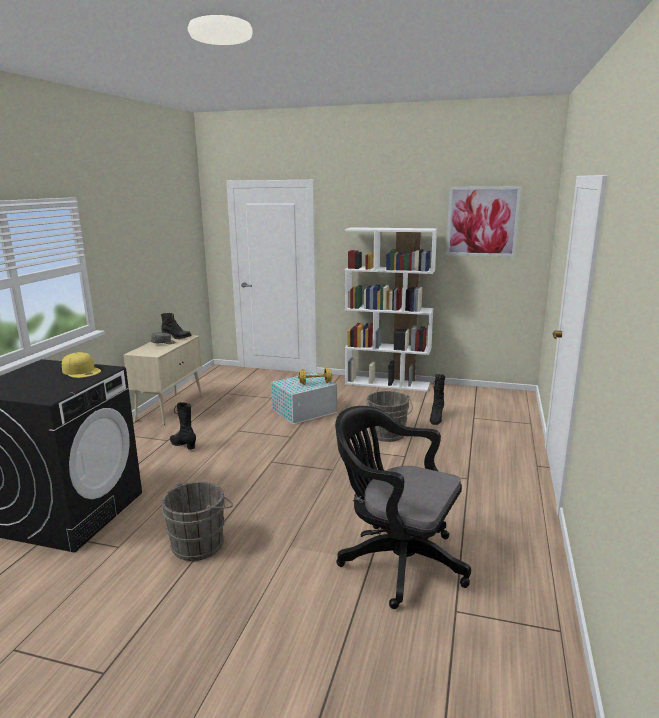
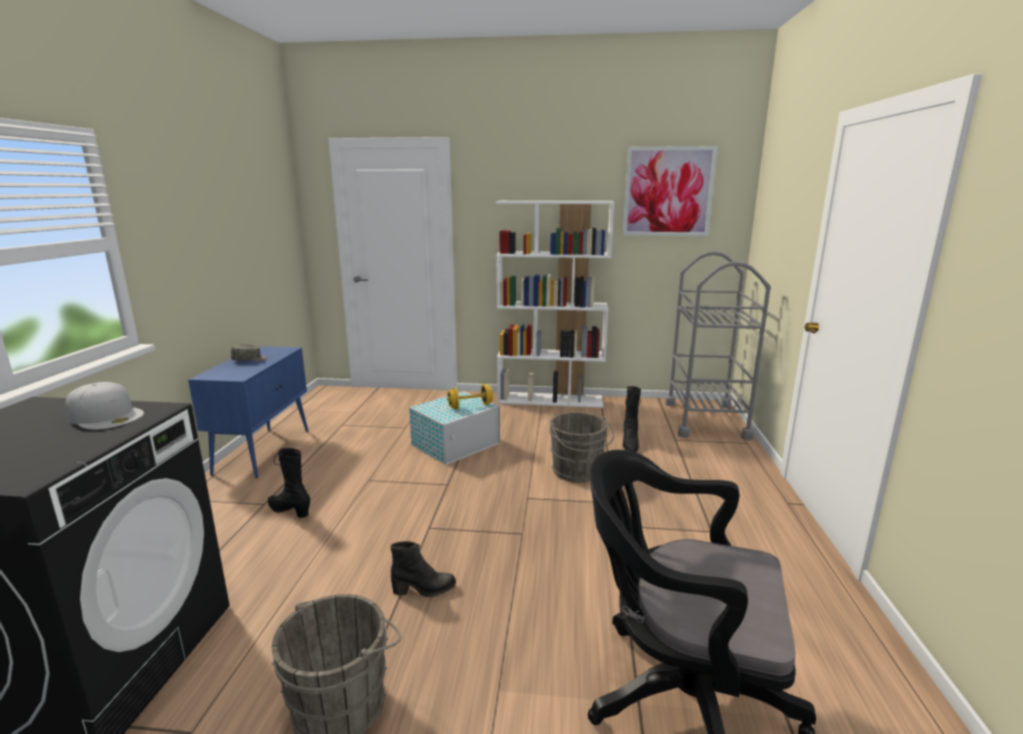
camera: 10 degrees left, 0 degrees up
yellow cap [62,352,101,378] -> white cap [65,382,144,430]
beige cabinet [124,335,202,425] -> blue cabinet [188,346,308,479]
black boot [161,313,191,339] -> black boot moved to [390,541,456,597]
none -> grey cart [665,251,771,440]

